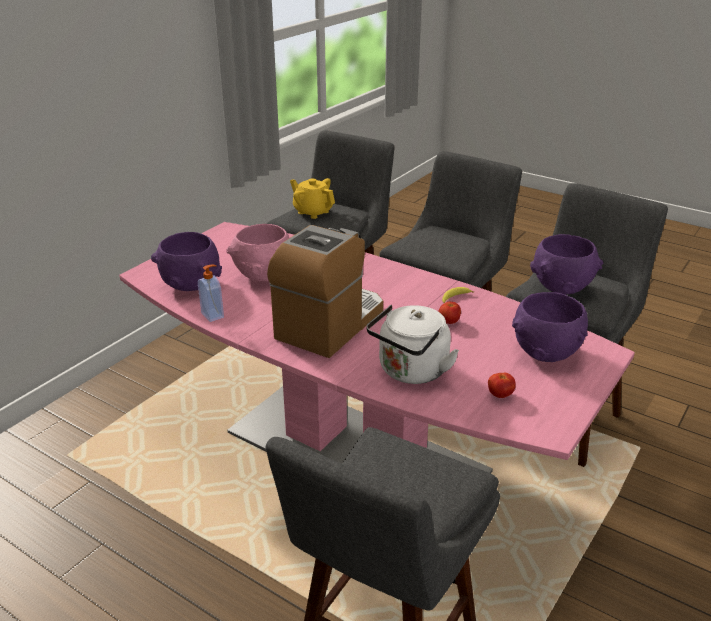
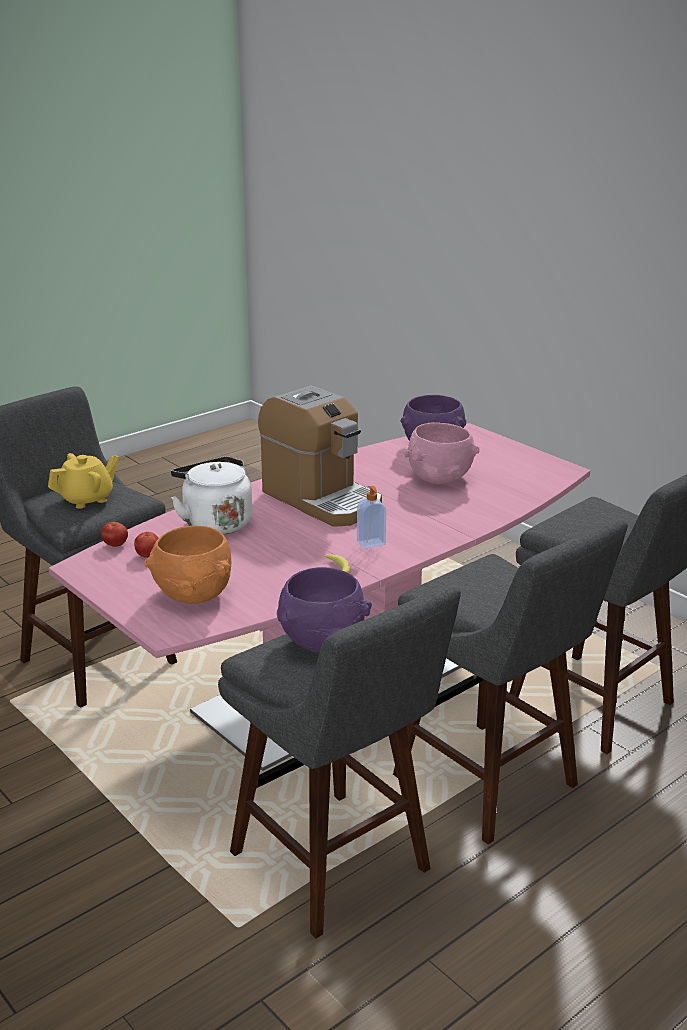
camera: 105 degrees right, 5 degrees down
soap dispenser [198,264,224,322] -> soap dispenser moved to [357,486,386,549]
yellow teapot [290,178,335,219] -> yellow teapot moved to [48,453,118,509]
tomato [438,302,461,324] -> tomato moved to [101,522,128,547]
purple bowl [512,292,588,362] -> orange bowl [144,525,232,604]

